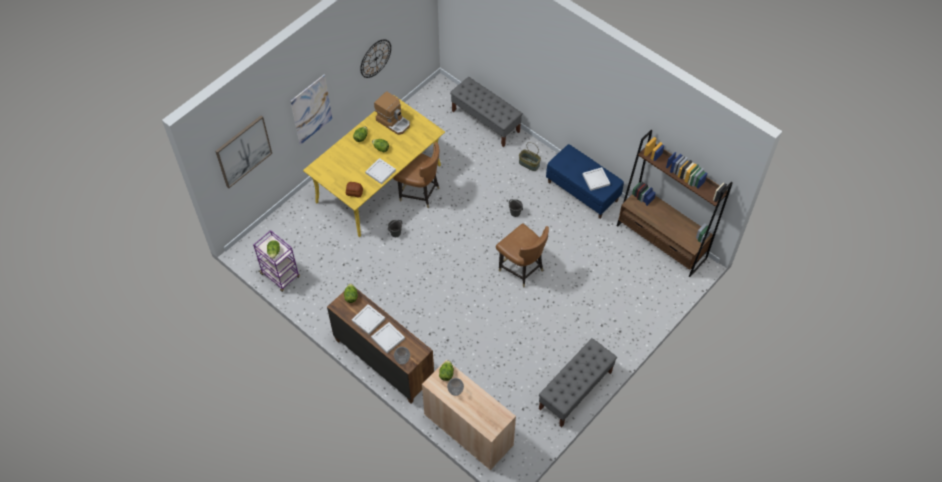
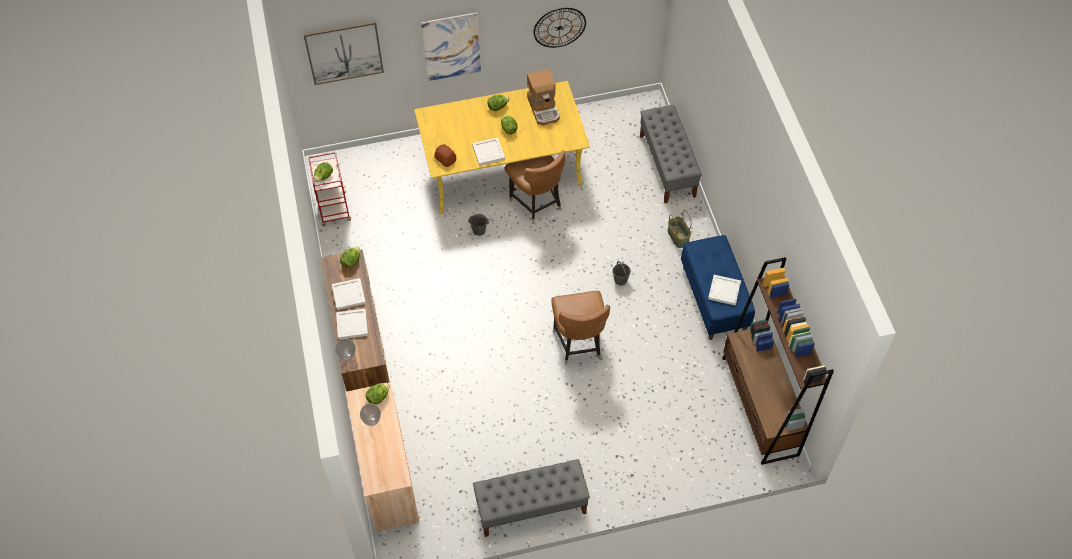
camera: 35 degrees right, 0 degrees up
purple cart [253,230,300,292] -> red cart [308,152,351,226]

